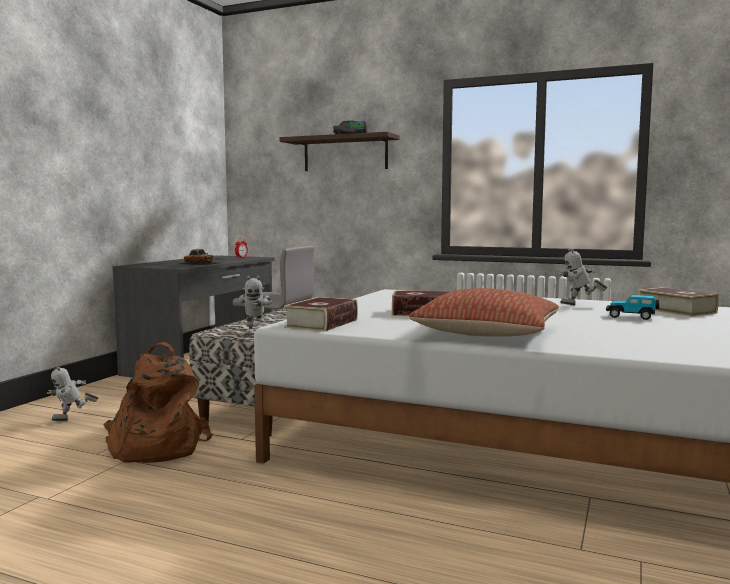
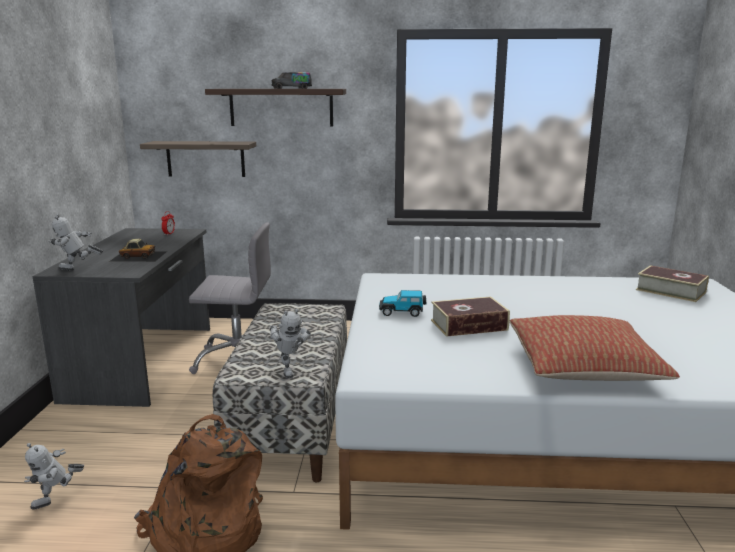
camera: 20 degrees left, 10 degrees up
book [284,297,358,331] -> none
toy robot [559,248,607,305] -> toy robot moved to [48,214,103,271]
toy car [606,295,659,320] -> toy car moved to [379,290,426,317]
none -> shelf [140,141,256,177]

